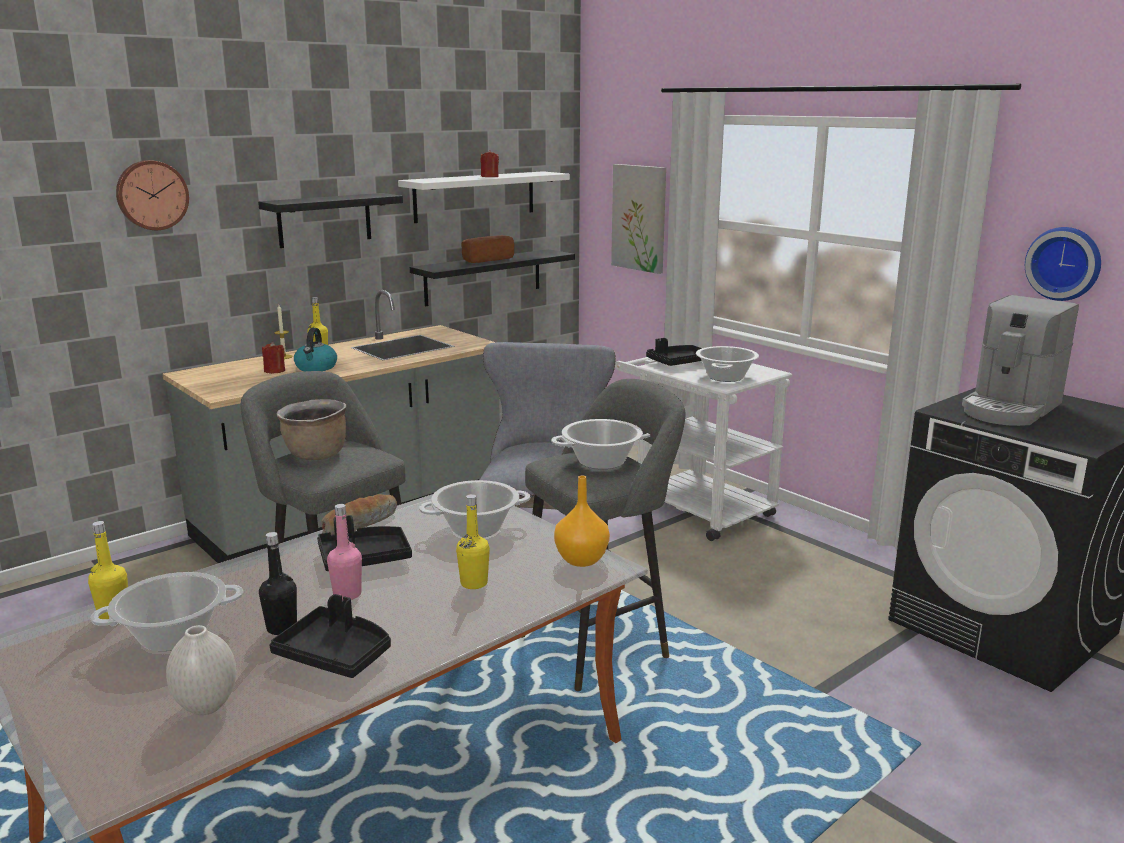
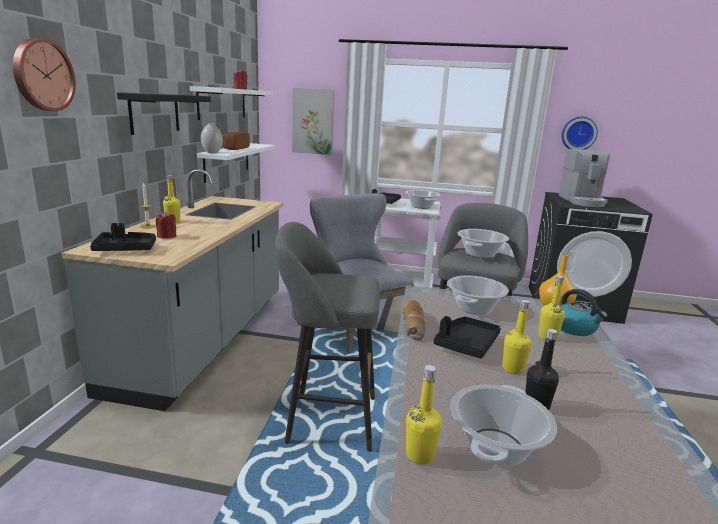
camera: 40 degrees left, 0 degrees up
white vase [166,625,236,716] -> white vase moved to [201,123,223,153]
black tray [269,594,391,678] -> black tray moved to [90,223,156,251]
brown cooking pot [277,399,346,460] -> none
kettle [294,328,337,371] -> kettle moved to [560,289,608,336]
pink bottle [327,504,362,600] -> yellow bottle [502,300,532,374]
black shelf [410,249,575,307] -> white shelf [197,143,275,183]

